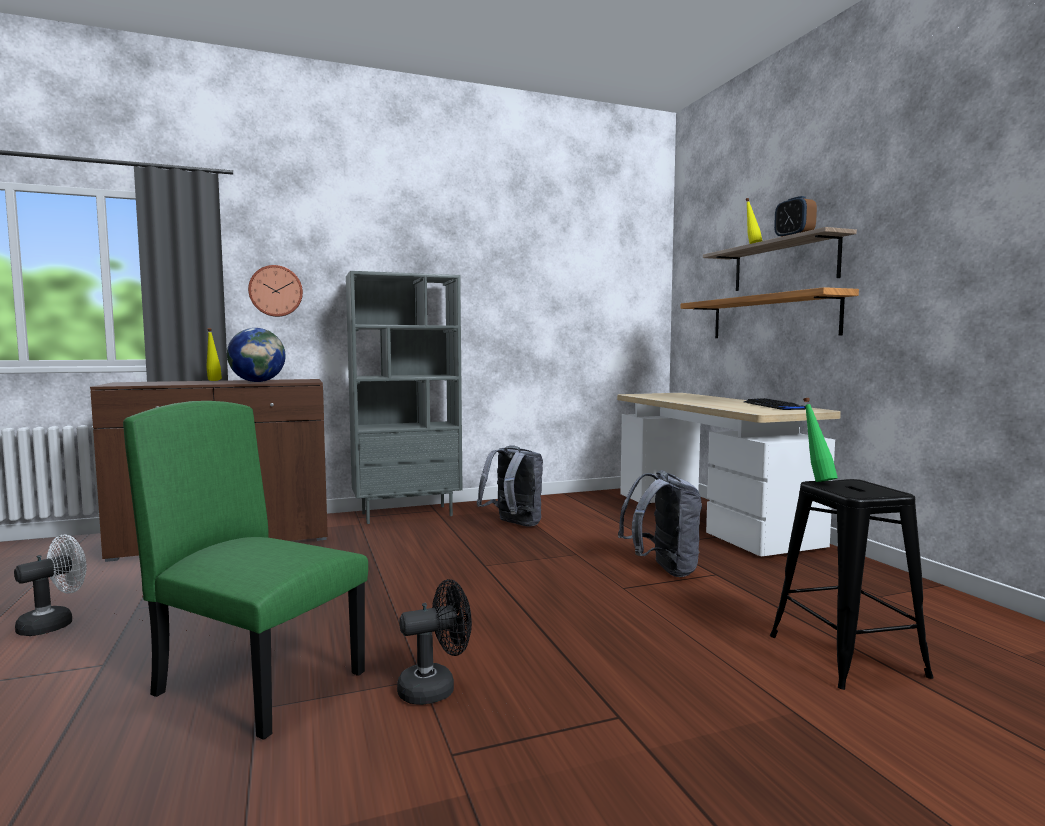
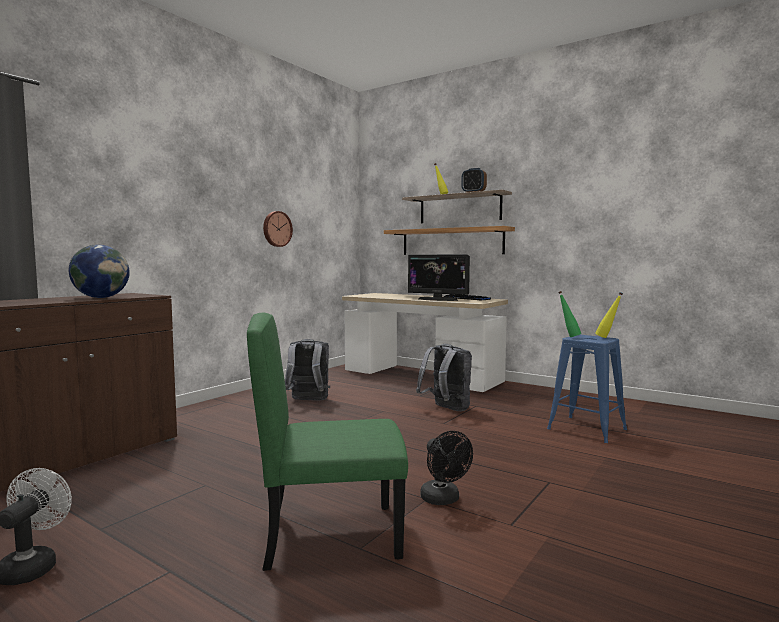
camera: 35 degrees left, 0 degrees up
yellow bottle [206,328,222,381] -> yellow bottle moved to [595,292,623,338]
wall clock [248,265,303,317] -> wall clock moved to [263,211,293,247]
grey bookcase [346,271,463,524] -> none
black fan [397,579,472,705] -> black fan turned 120 degrees clockwise [420,431,473,505]
black stool [770,479,934,690] -> blue stool [547,335,627,443]
none -> monitor [408,254,470,301]

